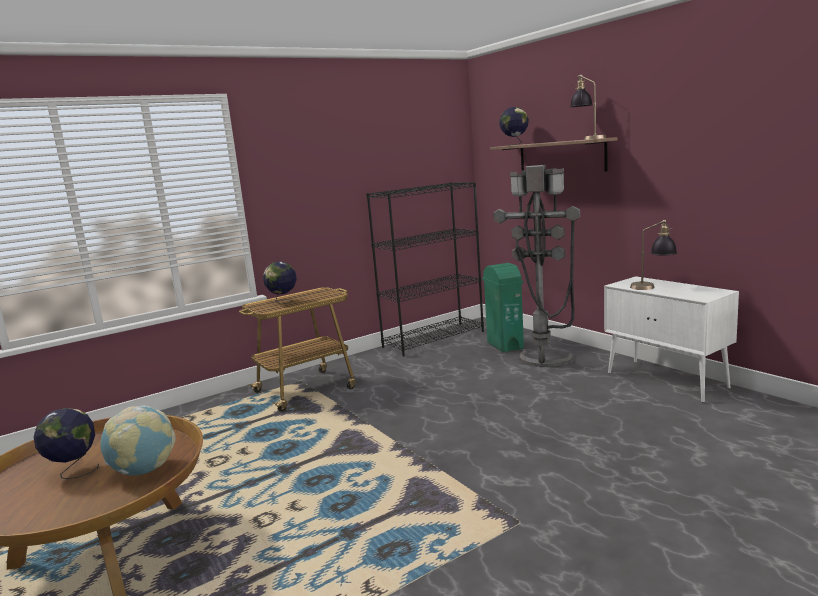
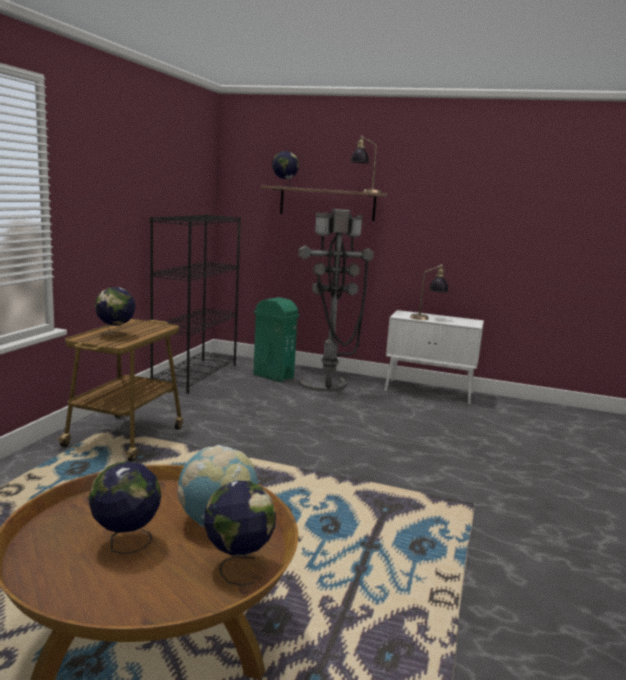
camera: 40 degrees left, 0 degrees up
none -> globe [204,481,276,586]

